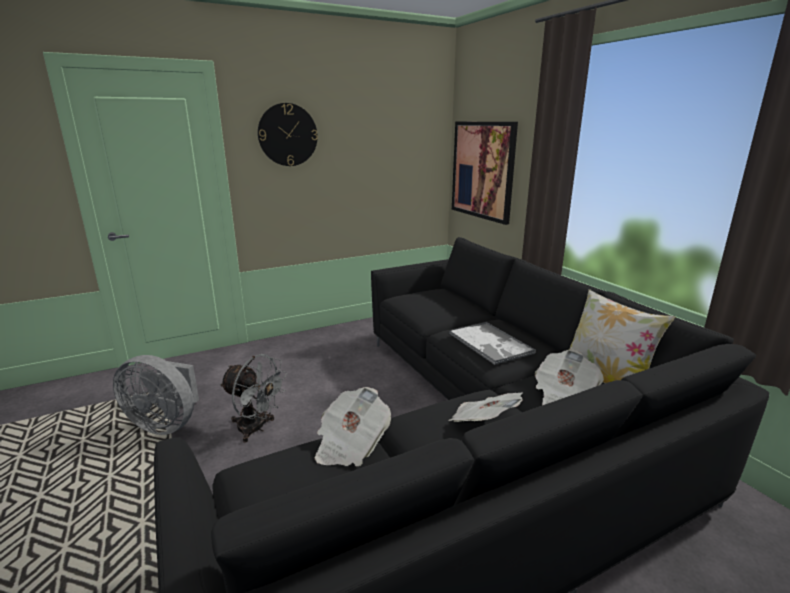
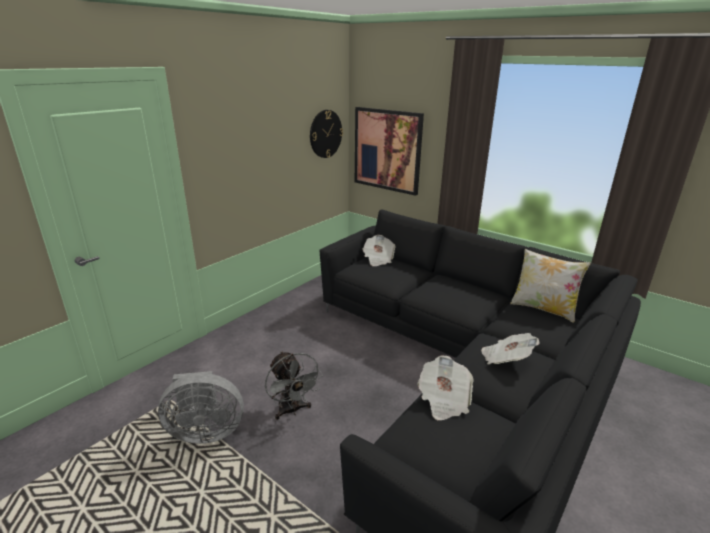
camera: 25 degrees left, 5 degrees up
grey fan [220,354,287,443] -> grey fan turned 60 degrees clockwise [265,351,323,420]
wall clock [258,103,318,166] -> wall clock moved to [310,110,343,158]
tray [449,322,536,365] -> none
newspaper [535,350,604,405] -> newspaper moved to [362,235,396,266]

